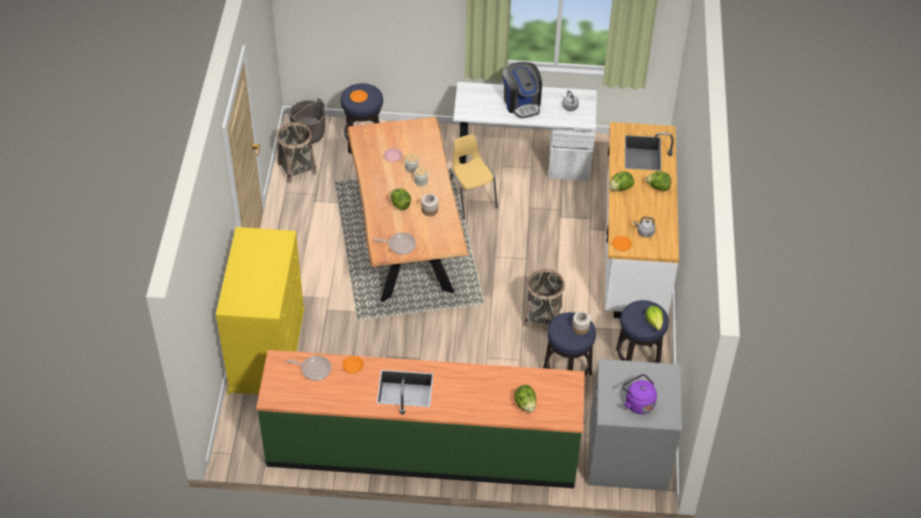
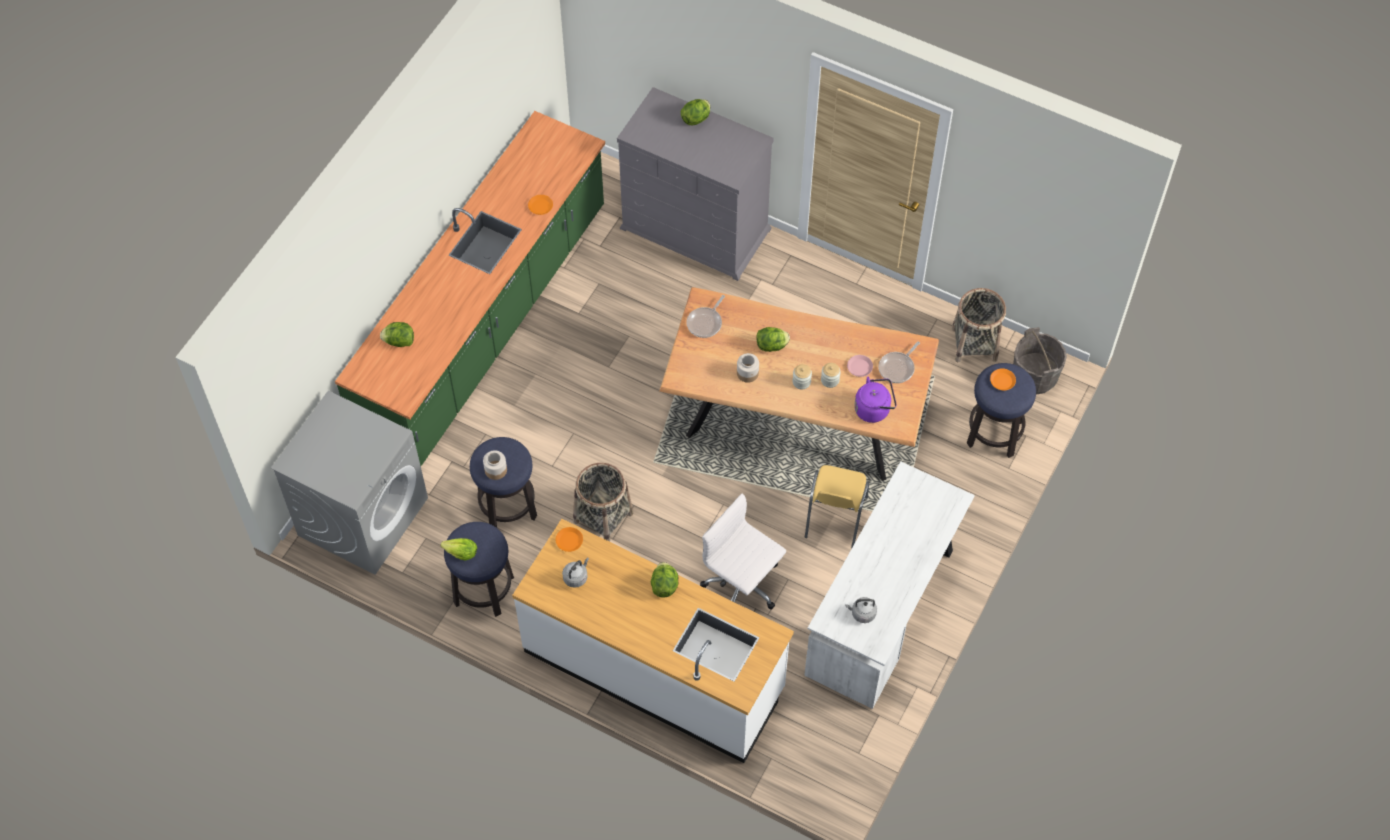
camera: 115 degrees right, 10 degrees up
yellow dresser [216,227,305,395] -> grey dresser [617,87,774,281]
frying pan [286,356,331,381] -> frying pan moved to [878,341,920,383]
yellow chair [450,134,498,219] -> yellow chair turned 105 degrees clockwise [805,465,869,548]
coffee machine [502,62,542,118] -> none
purple kettle [622,374,657,414] -> purple kettle moved to [854,377,897,423]
lettuce [646,171,671,191] -> lettuce moved to [681,99,710,125]
none -> white office chair [700,494,786,610]

